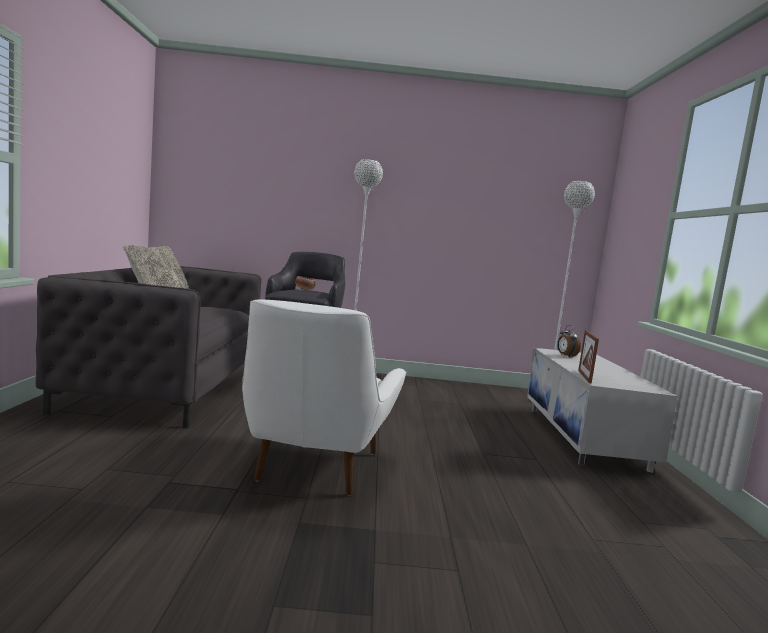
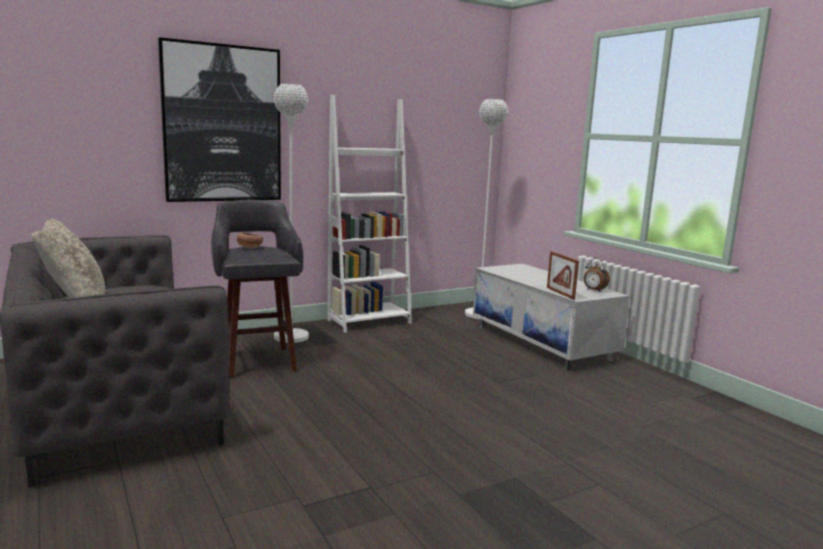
camera: 30 degrees left, 5 degrees up
white armchair [242,300,407,496] -> none
alarm clock [557,325,581,358] -> alarm clock moved to [584,258,610,292]
none -> picture [158,37,281,202]
none -> white bookcase [327,95,412,333]

